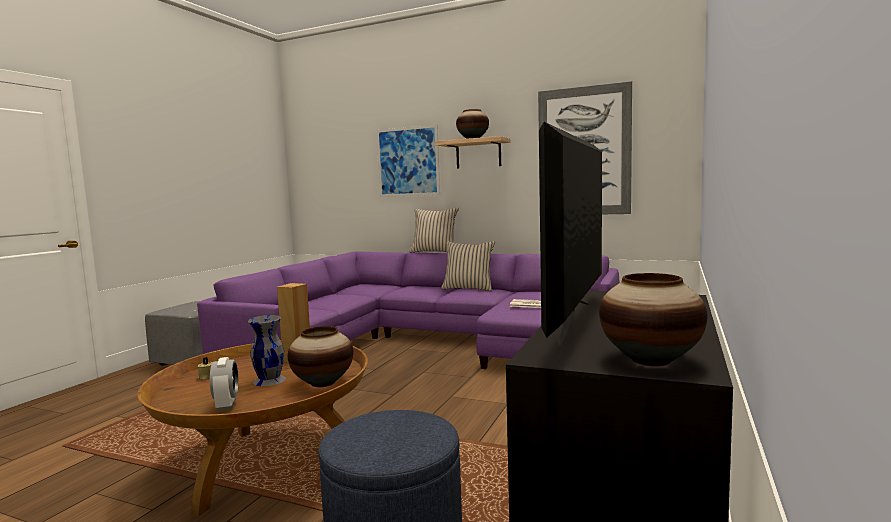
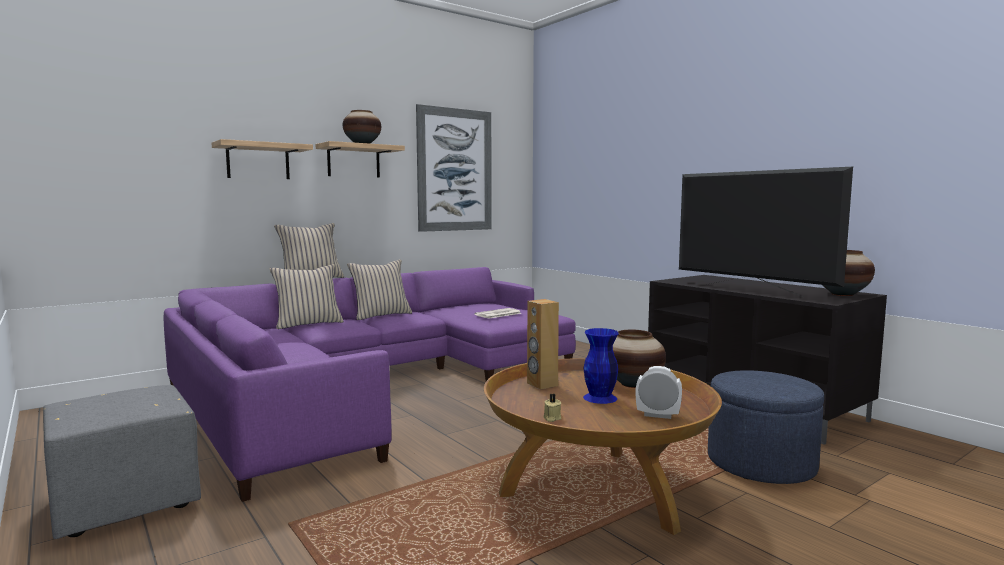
camera: 60 degrees left, 0 degrees up
grey vase [248,315,286,386] -> blue vase [583,328,619,404]
picture [376,125,440,197] -> shelf [211,139,313,179]
none -> beige pillow [270,264,344,329]

